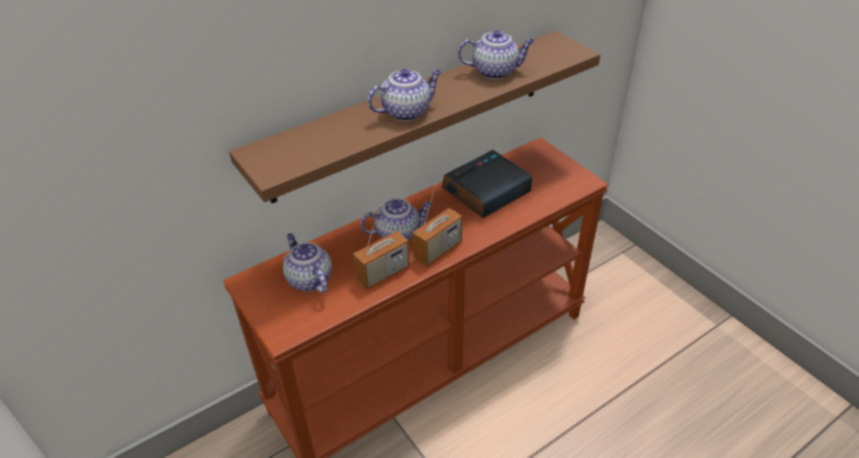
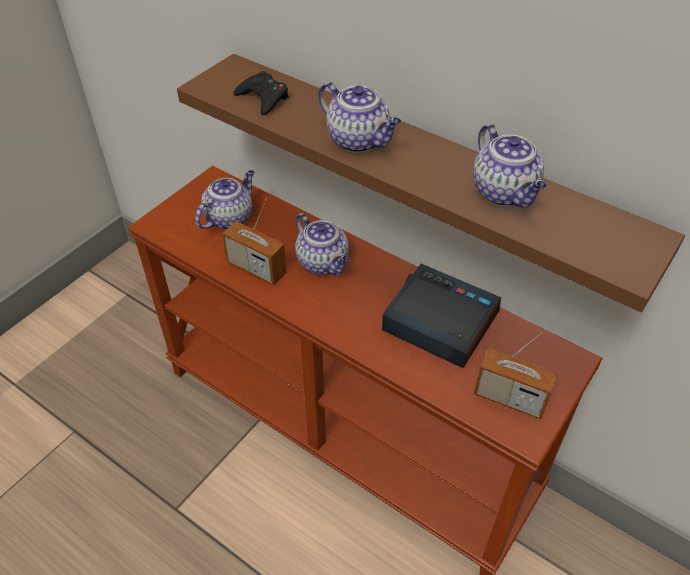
camera: 70 degrees right, 5 degrees up
radio [412,183,462,266] -> radio moved to [474,327,558,419]
none -> black game controller [233,71,289,115]

